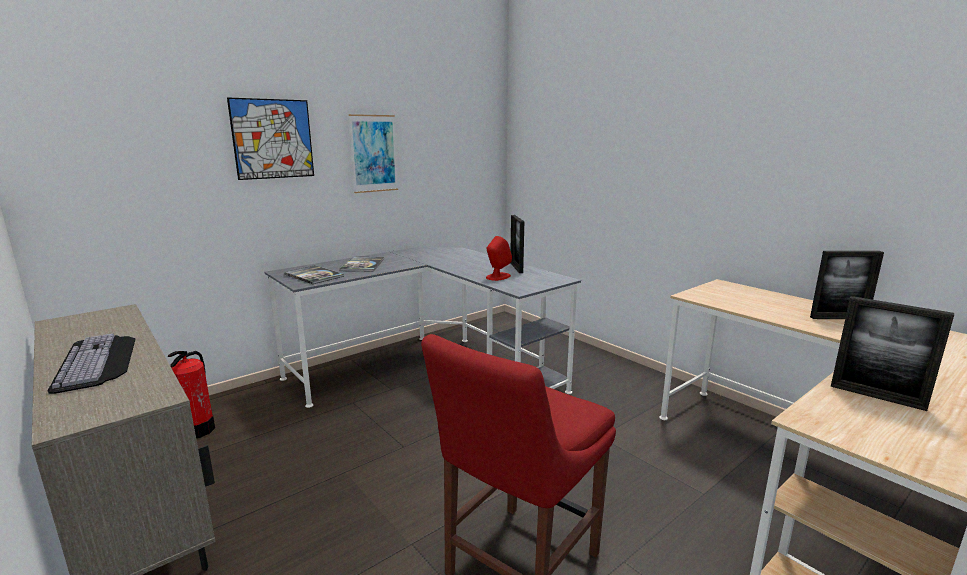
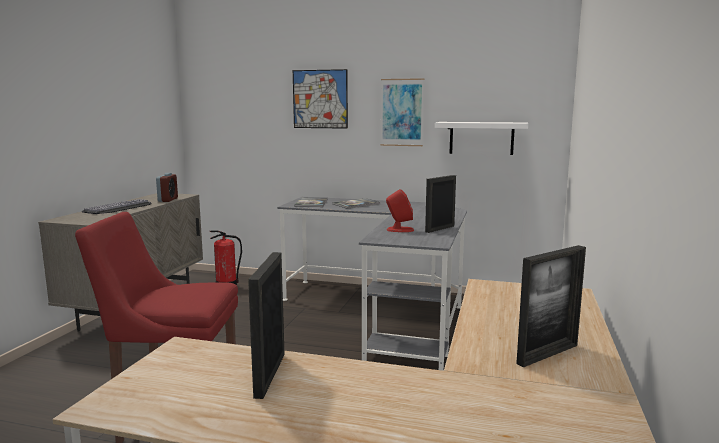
camera: 55 degrees right, 5 degrees down
picture frame [810,251,884,319] -> picture frame turned 90 degrees counterclockwise [516,245,586,367]
none -> alarm clock [156,173,178,202]
none -> white shelf [435,122,528,155]

